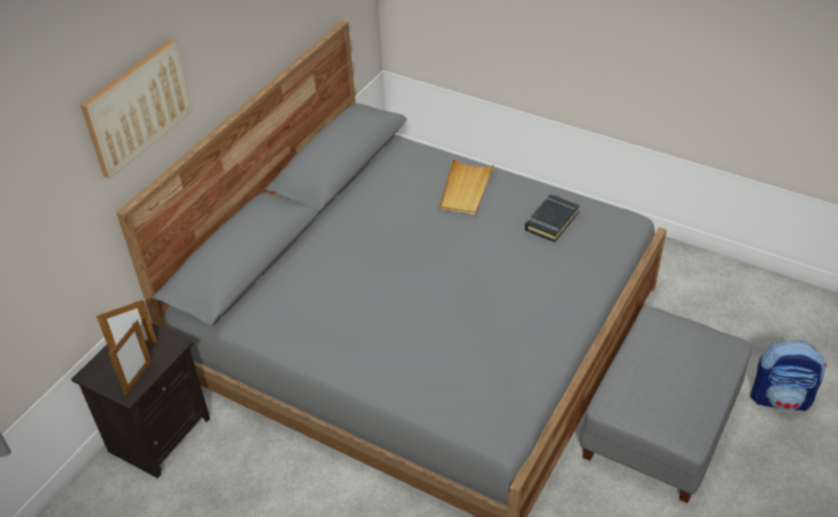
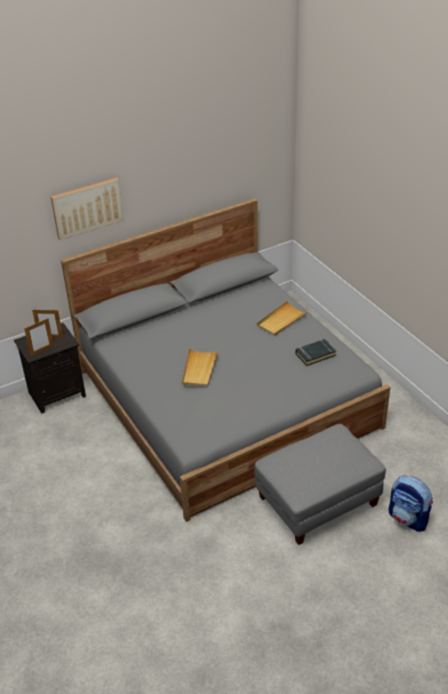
camera: 30 degrees right, 5 degrees down
none -> beige tray [182,348,218,387]

